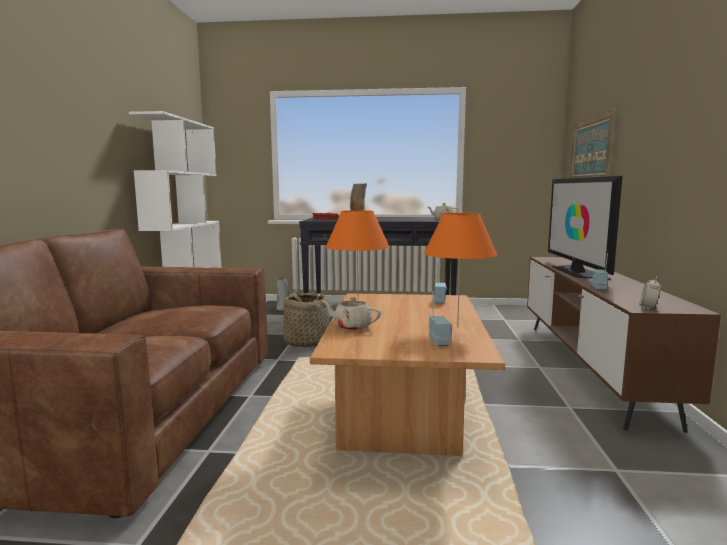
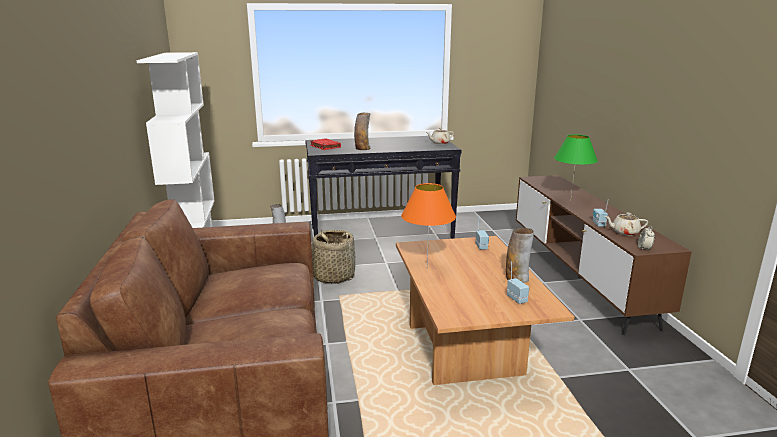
camera: 15 degrees left, 10 degrees up
beige teapot [323,297,381,331] -> beige teapot moved to [604,213,648,236]
orange table lamp [424,213,497,327] -> vase [506,228,534,283]
television [548,176,622,280] -> green table lamp [554,134,598,201]
picture [570,109,616,178] -> none

